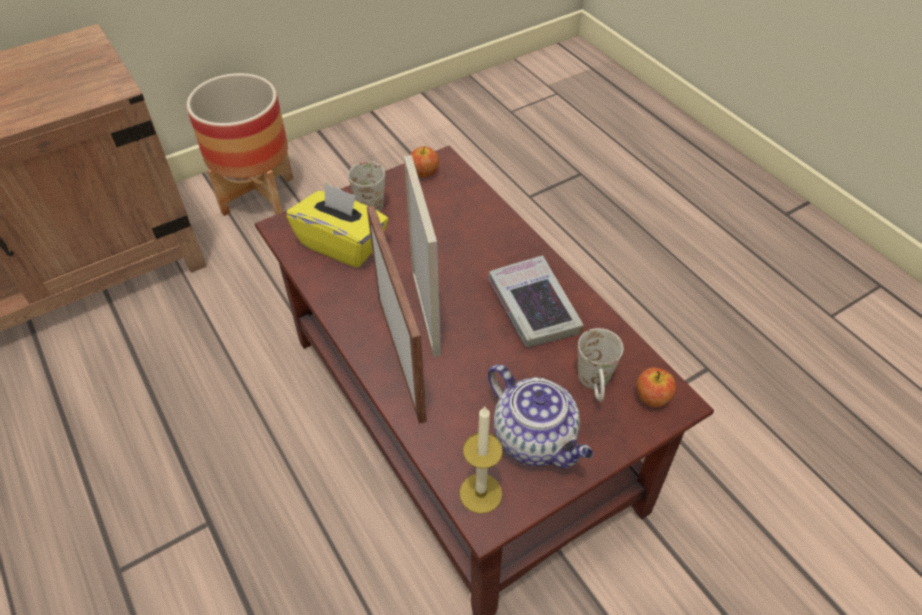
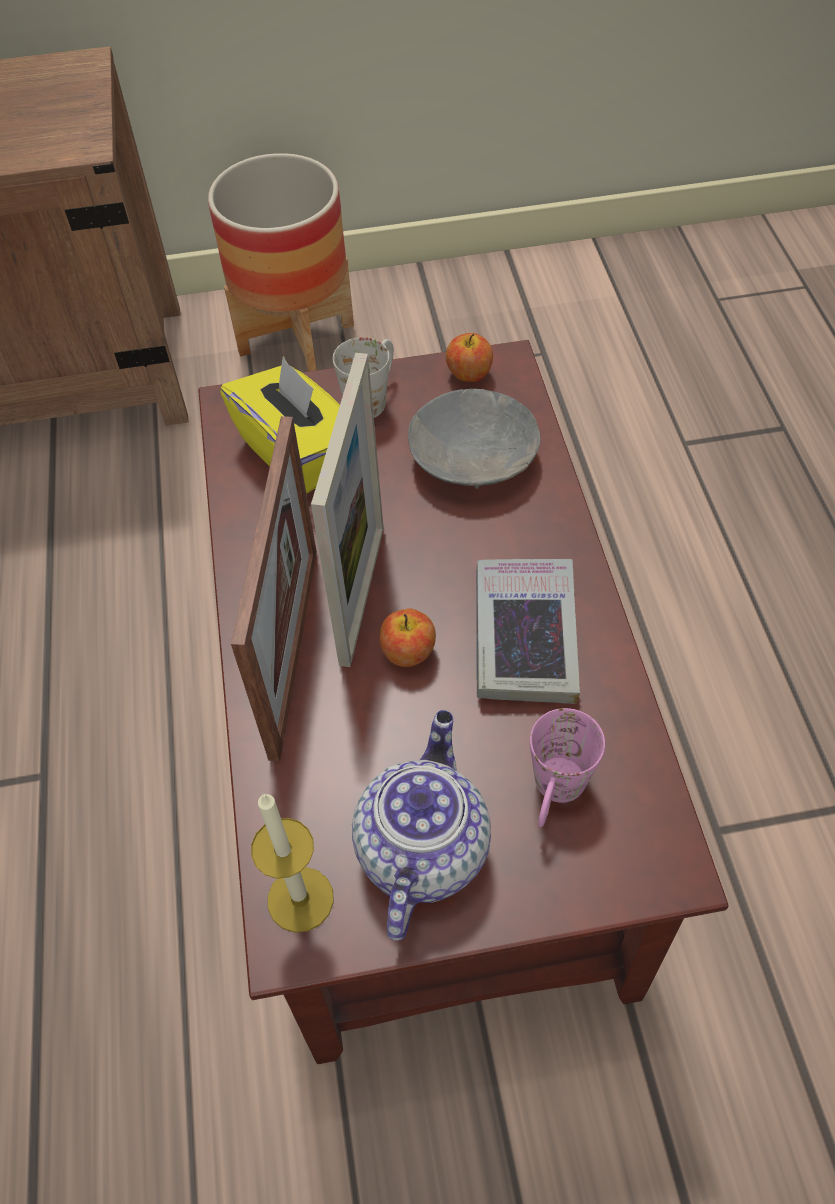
camera: 25 degrees right, 5 degrees up
teapot [488,364,593,468] -> teapot turned 150 degrees counterclockwise [352,710,491,941]
white mug [578,328,624,402] -> pink mug [530,708,605,827]
apple [637,368,676,407] -> apple moved to [380,608,436,667]
none -> grey bowl [408,389,541,489]

